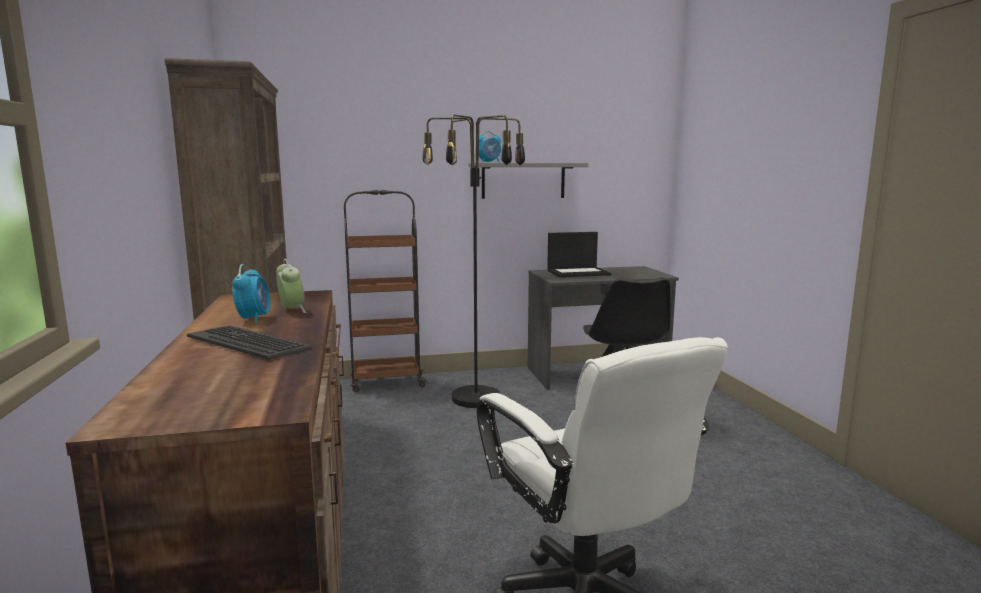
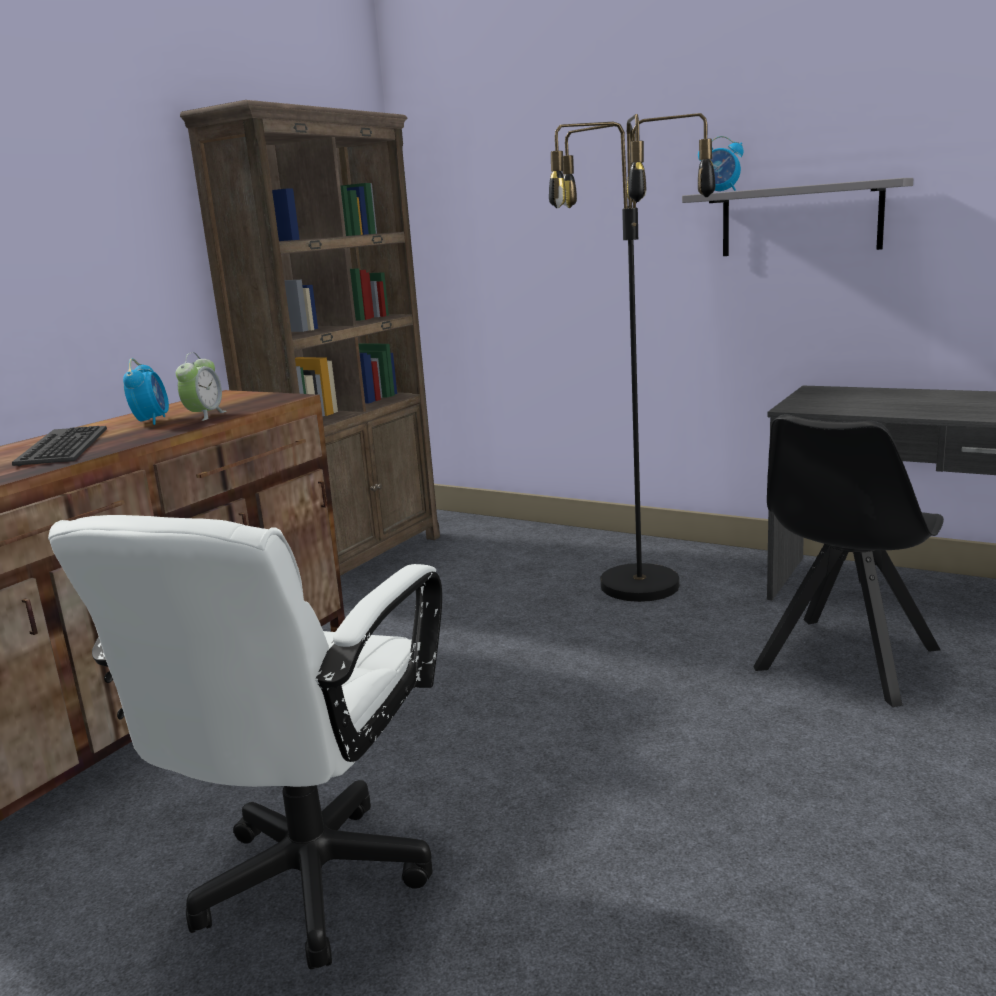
camera: 45 degrees right, 5 degrees up
alarm clock [232,264,270,323] -> alarm clock turned 45 degrees counterclockwise [123,358,169,425]
brown cart [344,190,429,392] -> none
laptop [547,232,611,277] -> none

